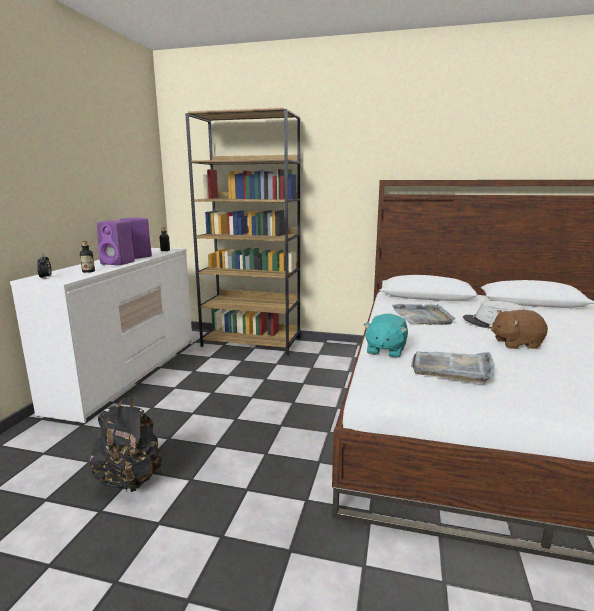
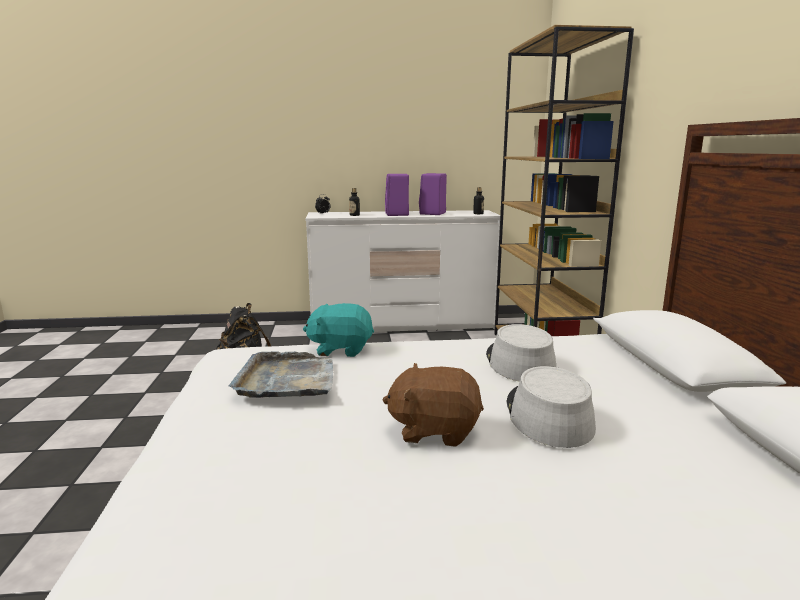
camera: 70 degrees right, 0 degrees up
grey tray [392,304,455,325] -> grey hat [486,324,556,382]
brown plush toy [491,310,548,349] -> brown plush toy turned 60 degrees counterclockwise [383,363,484,447]

